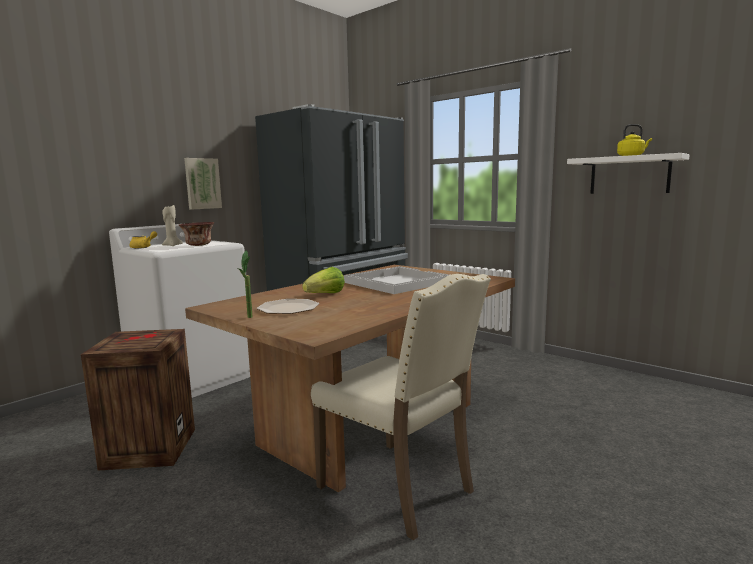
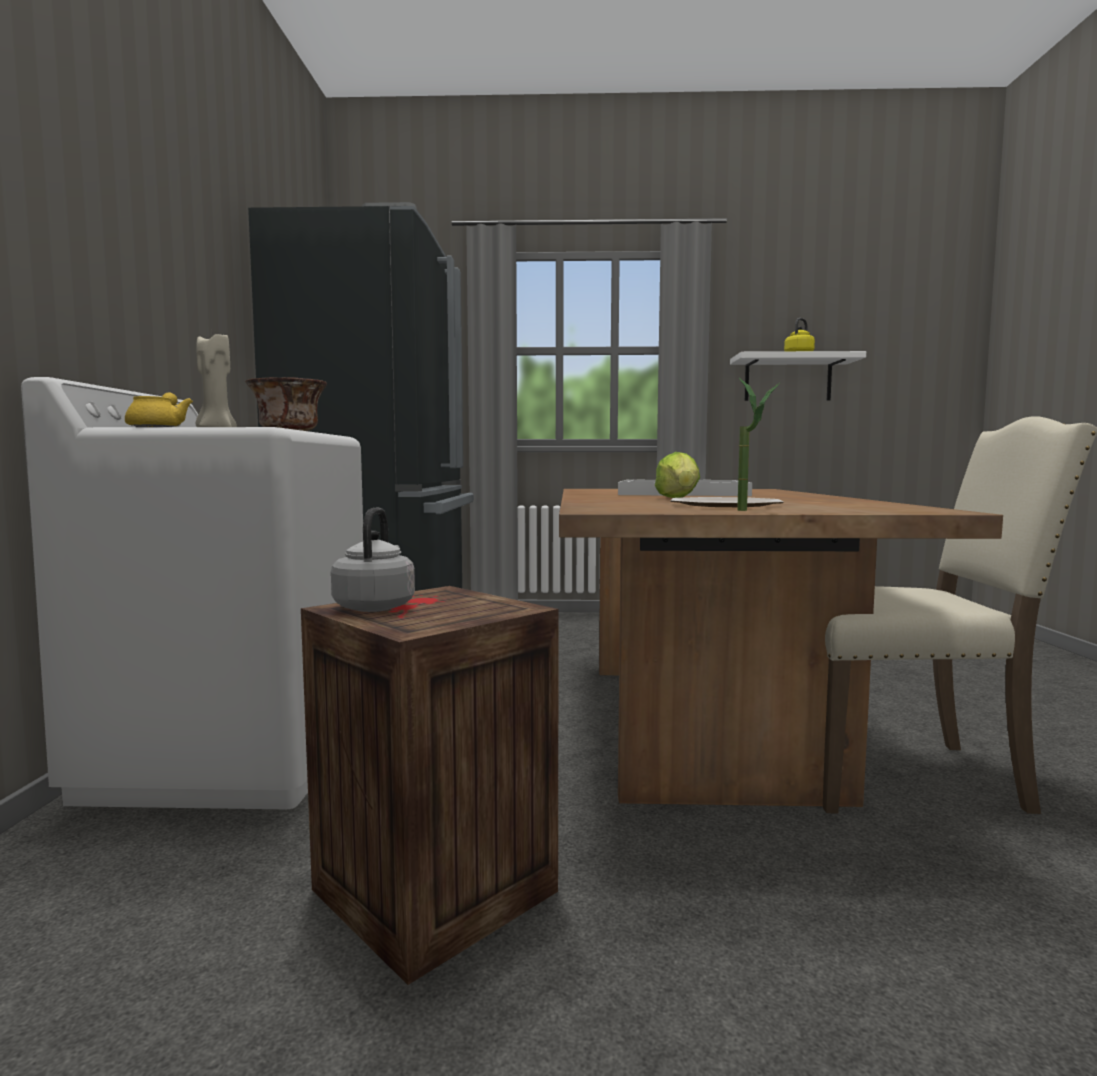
camera: 40 degrees left, 5 degrees down
picture [184,158,222,210] -> none
none -> grey kettle [331,508,415,612]

